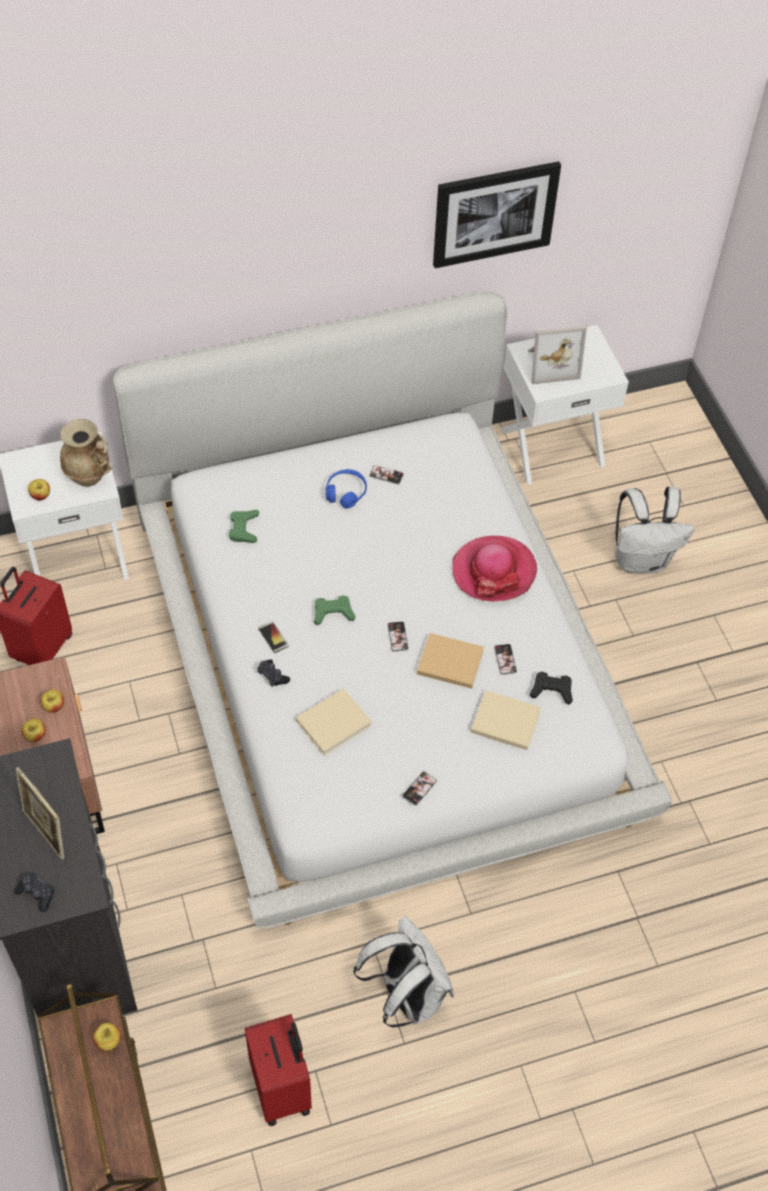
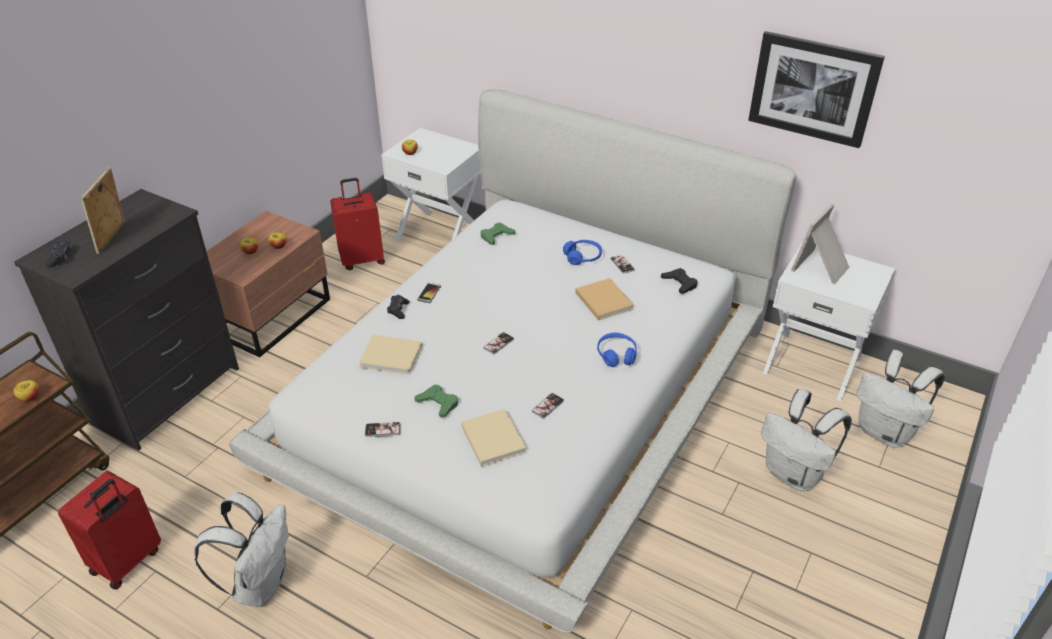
camera: 50 degrees right, 15 degrees down
beige vase [60,419,113,486] -> none
green game controller [314,595,355,625] -> green game controller moved to [415,384,458,418]
beige book [417,633,484,689] -> beige book moved to [575,278,634,320]
hat [452,536,537,602] -> blue headphones [597,333,637,367]
picture frame [528,326,587,384] -> picture frame turned 90 degrees clockwise [791,203,849,284]
black game controller [530,672,573,705] -> black game controller moved to [661,268,698,294]
none -> white backpack [857,350,945,448]

